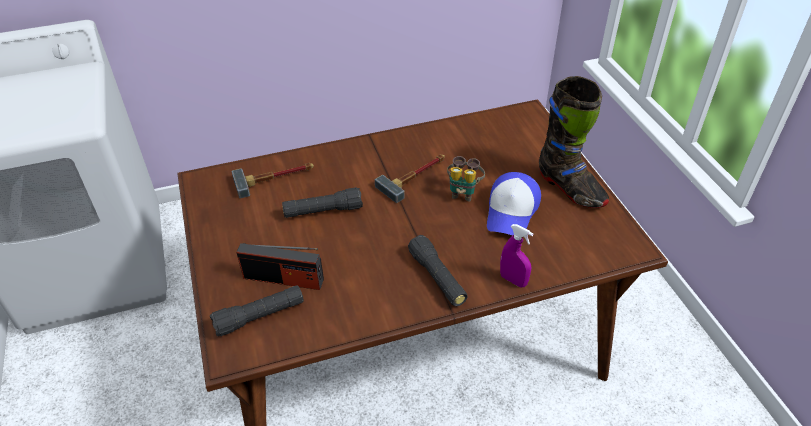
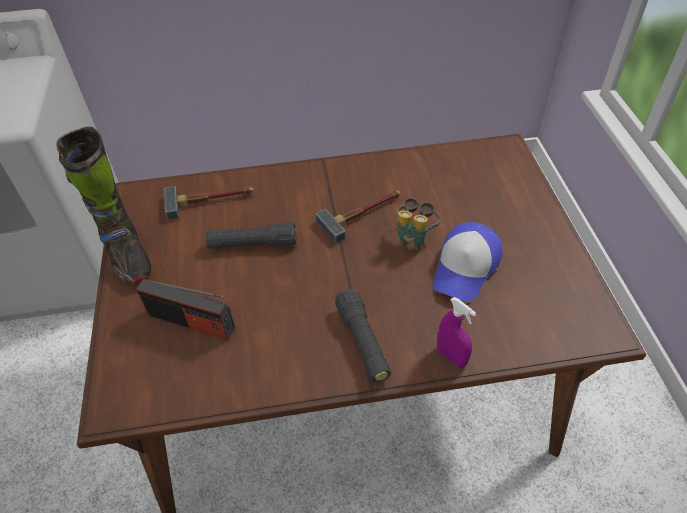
camera: 10 degrees right, 5 degrees up
black flashlight [210,286,304,336] -> none
black boot [539,76,609,208] -> black boot moved to [57,127,152,284]

